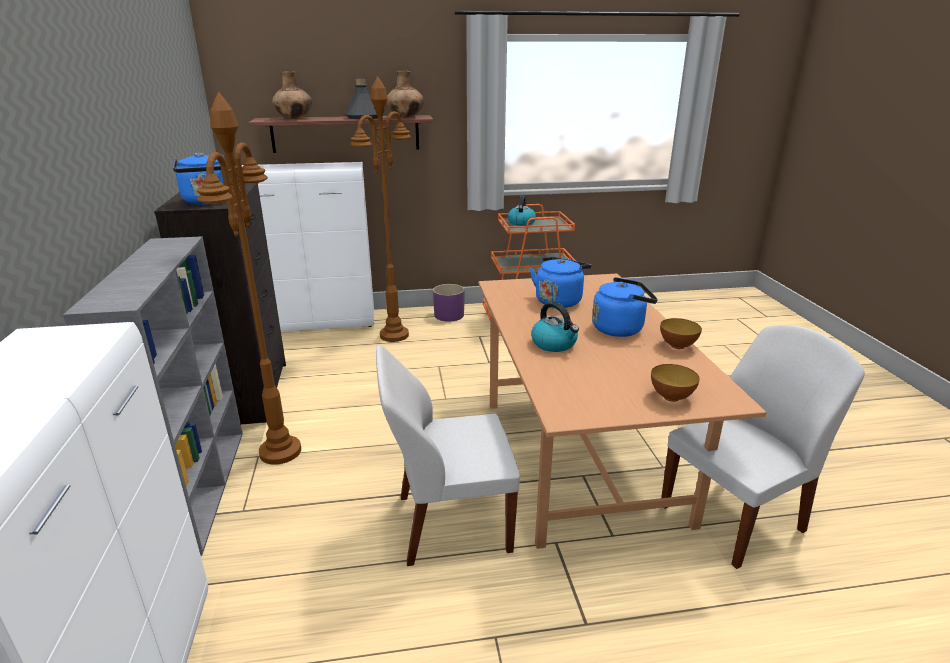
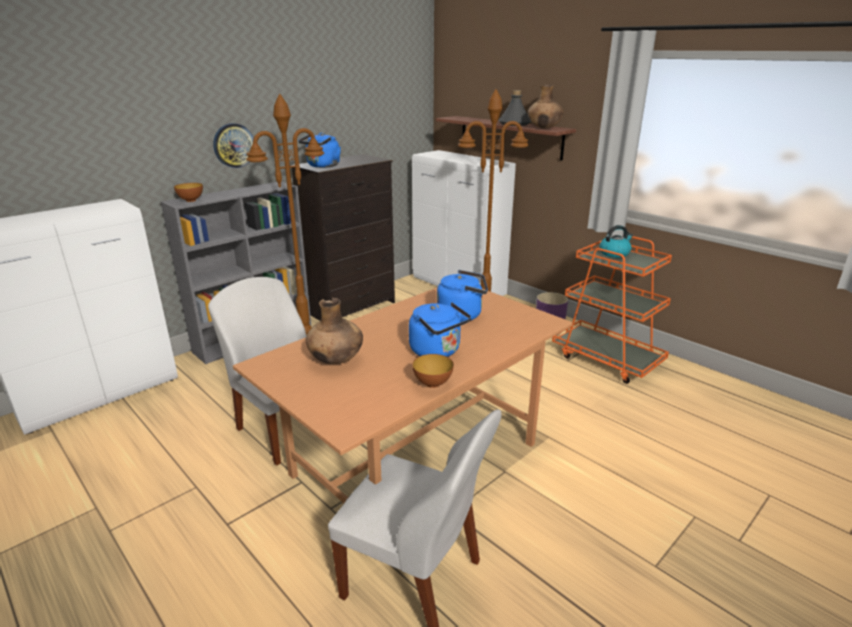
camera: 55 degrees right, 0 degrees up
brown vase [272,71,312,119] -> brown vase moved to [306,298,363,364]
kettle [531,302,579,352] -> none
bowl [651,364,700,402] -> bowl moved to [174,183,203,202]
none -> wall clock [213,123,254,168]

